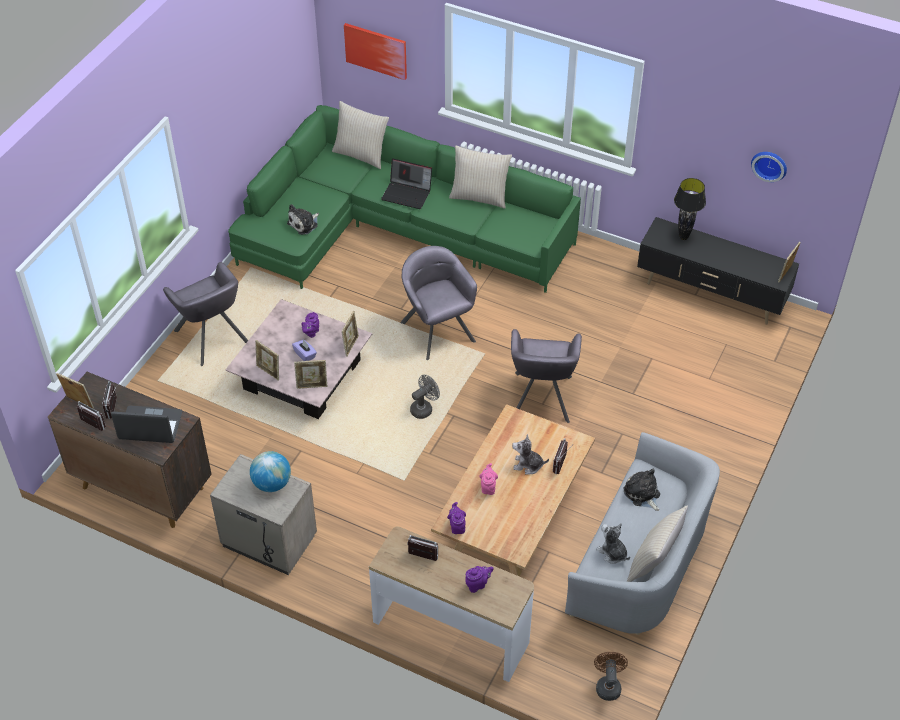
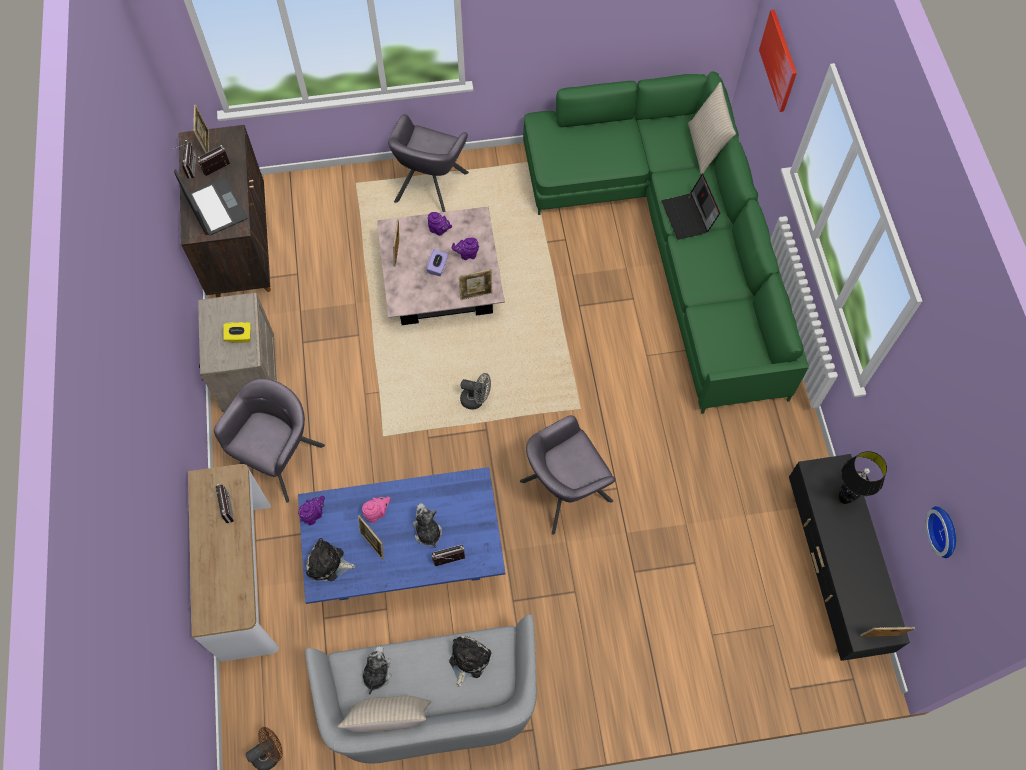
camera: 55 degrees right, 15 degrees up
globe [250,451,291,492] -> yellow tissue box [223,322,251,343]
plush toy [287,204,319,235] -> plush toy moved to [306,538,356,581]
picture frame [294,360,328,389] -> picture frame moved to [358,516,384,559]
grey armchair [400,246,477,360] -> grey armchair moved to [214,379,325,503]
beige coffee table [431,404,595,576] -> blue coffee table [298,467,505,604]
beige pillow [449,145,512,209] -> none
purple teapot [465,566,494,593] -> purple teapot moved to [428,212,452,236]

